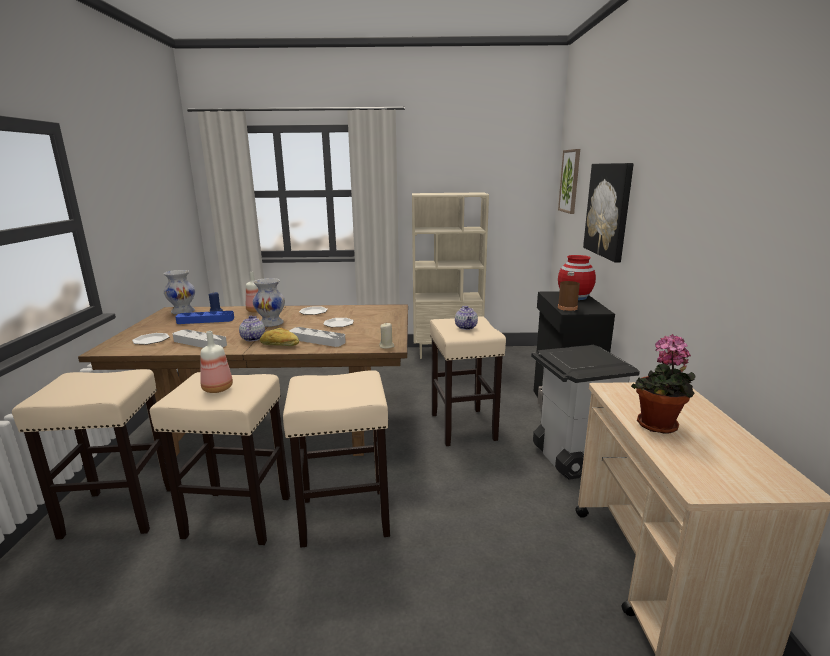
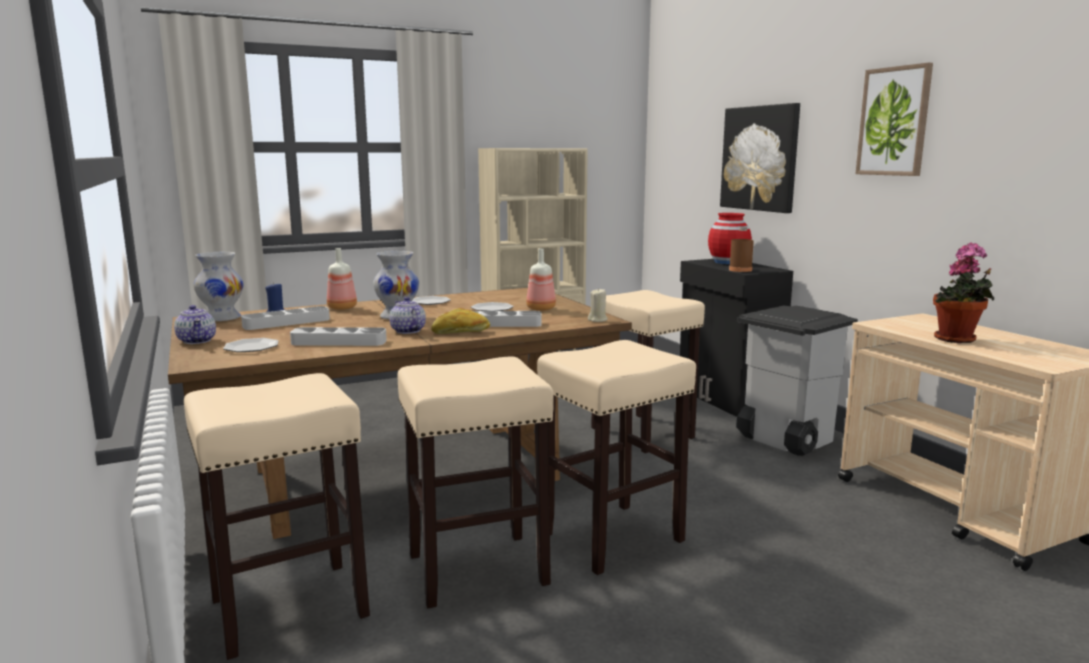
camera: 25 degrees left, 5 degrees down
blue tray [175,311,234,324] -> grey tray [241,306,330,330]
bottle [200,331,233,393] -> bottle moved to [526,249,556,311]
teapot [455,306,478,330] -> teapot moved to [174,305,216,344]
picture [558,149,580,214] -> picture moved to [855,62,933,176]

